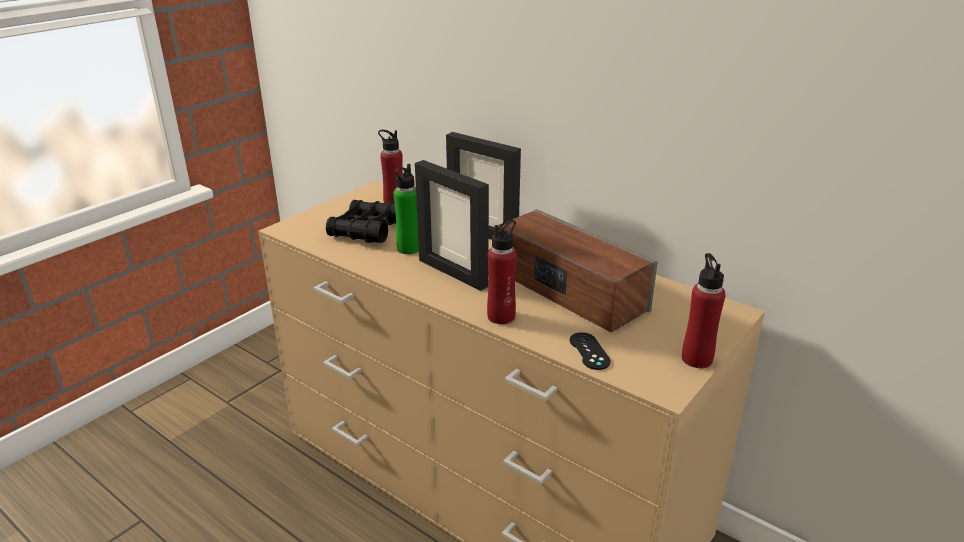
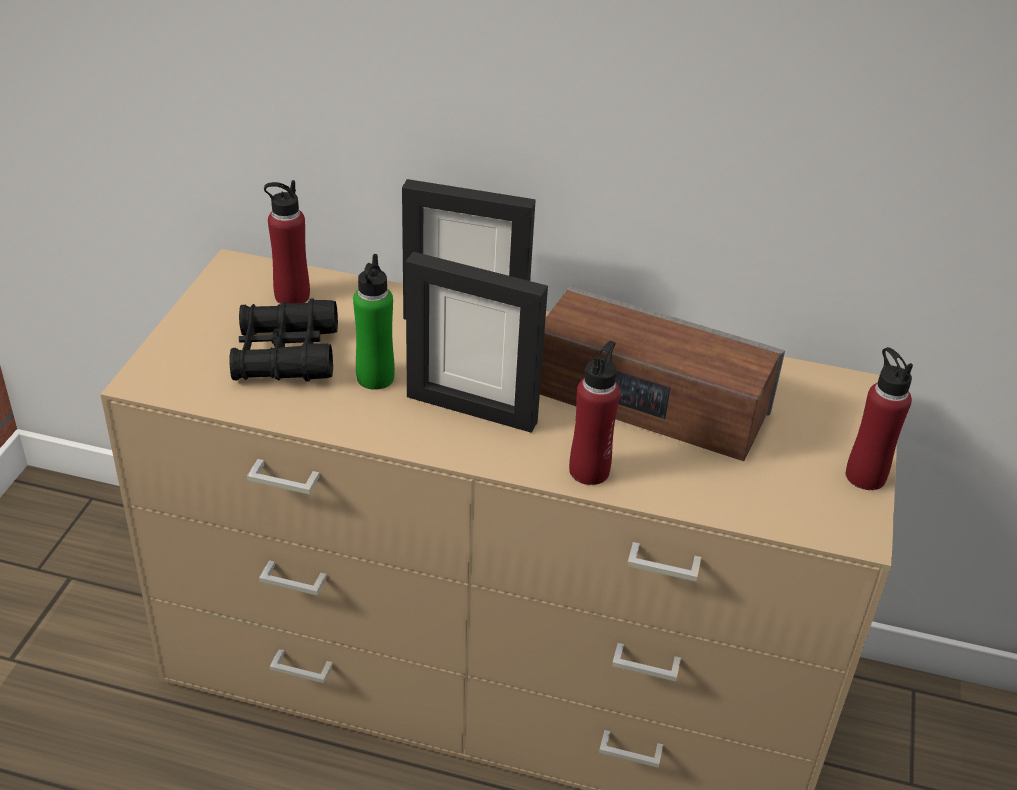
camera: 25 degrees left, 10 degrees up
black game controller [569,332,611,370] -> none

